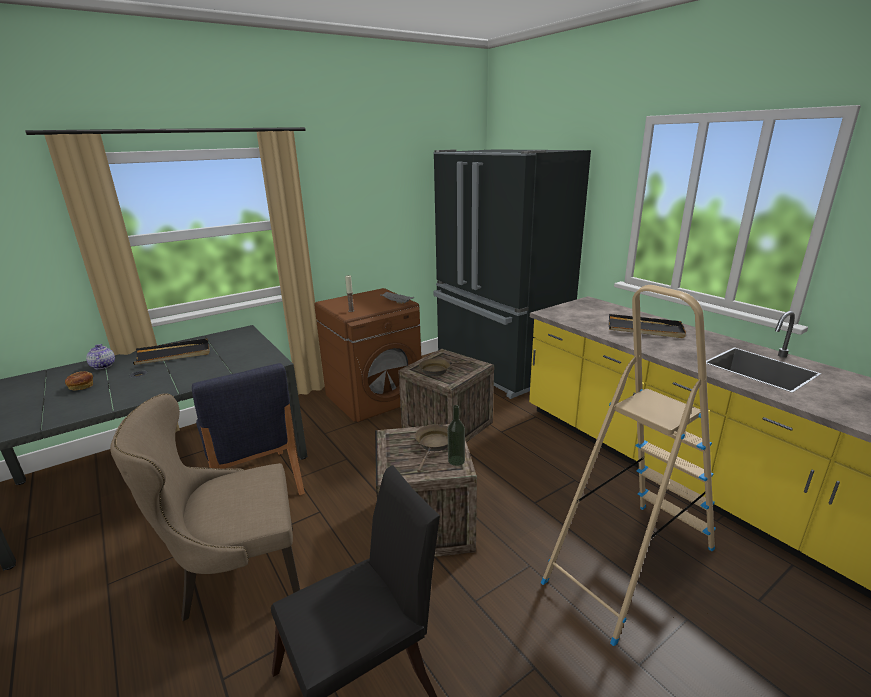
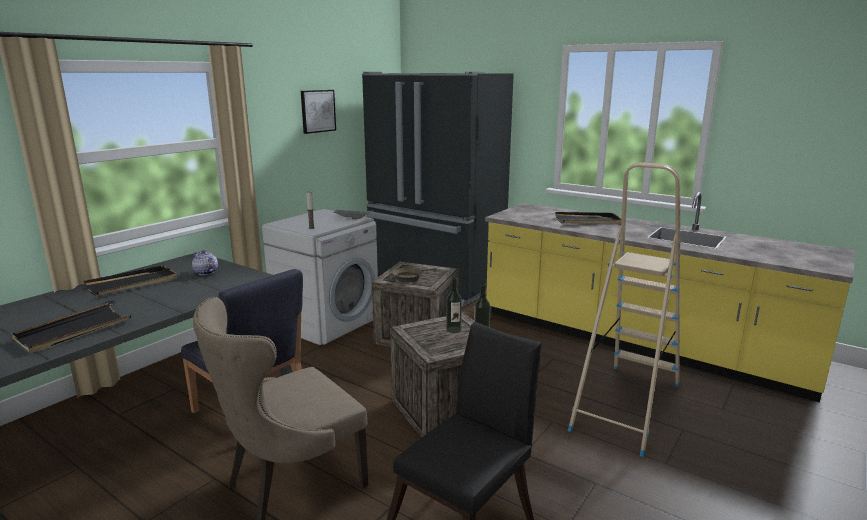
camera: 20 degrees left, 5 degrees down
bread [65,371,93,391] -> none
teapot [86,344,115,369] -> teapot moved to [192,250,218,275]
brown washing machine [314,288,421,422] -> white washing machine [262,209,378,345]
brown frying pan [415,424,448,472] -> bottle [446,277,462,333]
none -> black tray [12,303,131,353]
none -> picture [301,90,336,134]

